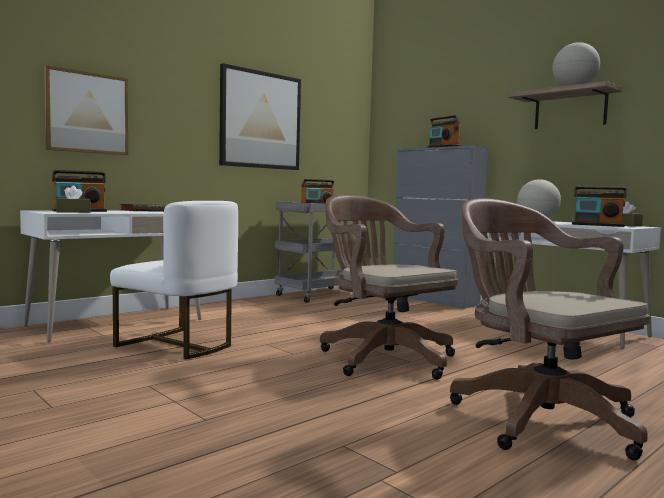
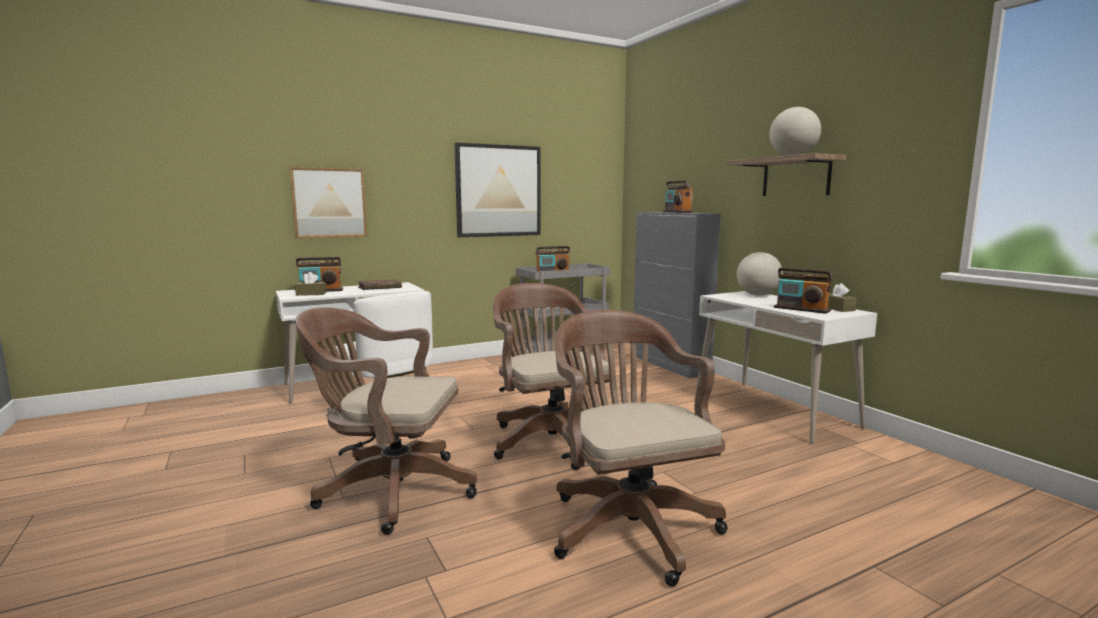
camera: 15 degrees right, 5 degrees up
none -> brown office chair [295,307,477,535]

